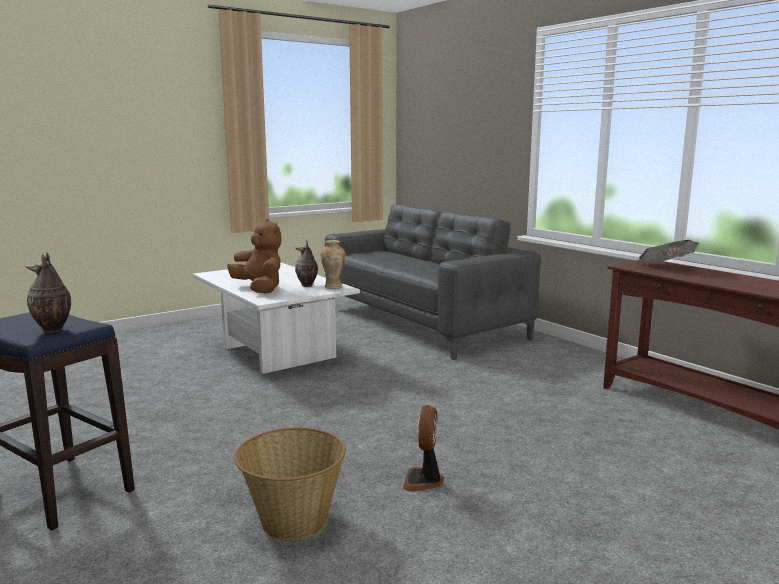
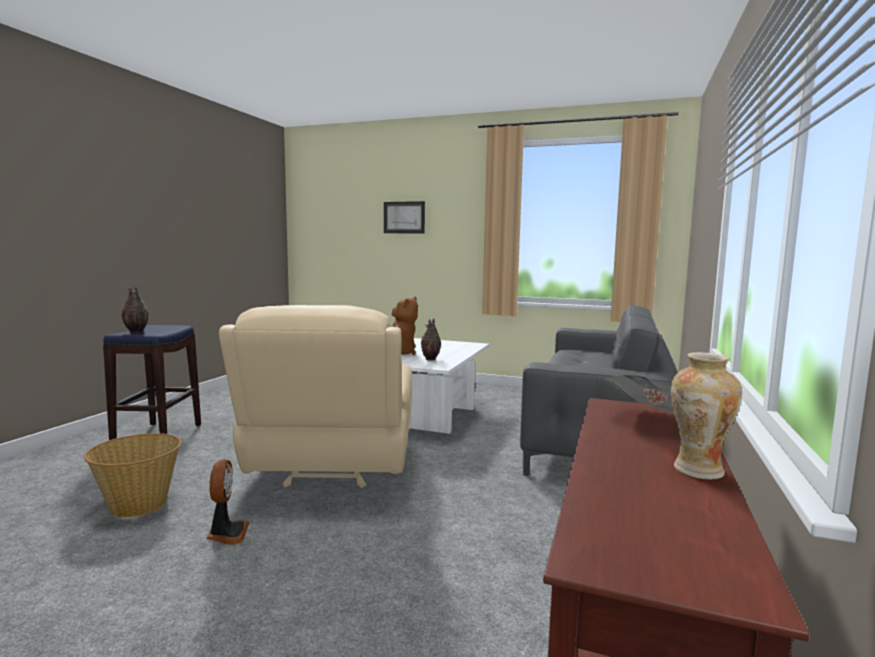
camera: 55 degrees right, 5 degrees down
vase [320,240,345,289] -> vase moved to [671,352,742,480]
fan [403,405,444,492] -> fan turned 105 degrees clockwise [206,459,250,545]
none -> beige armchair [219,305,412,488]
none -> picture [384,201,425,233]

